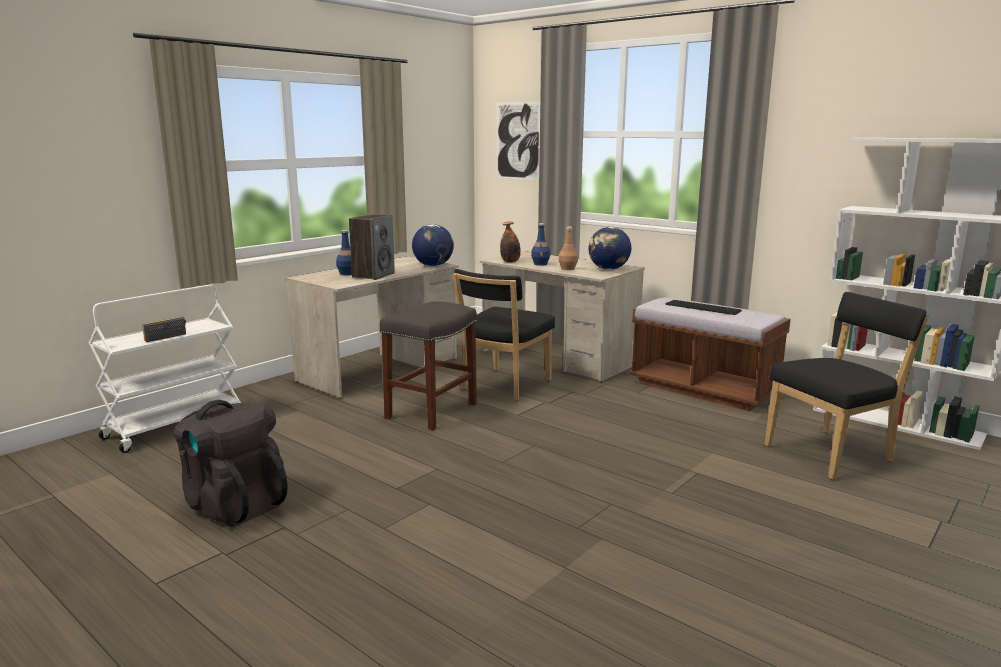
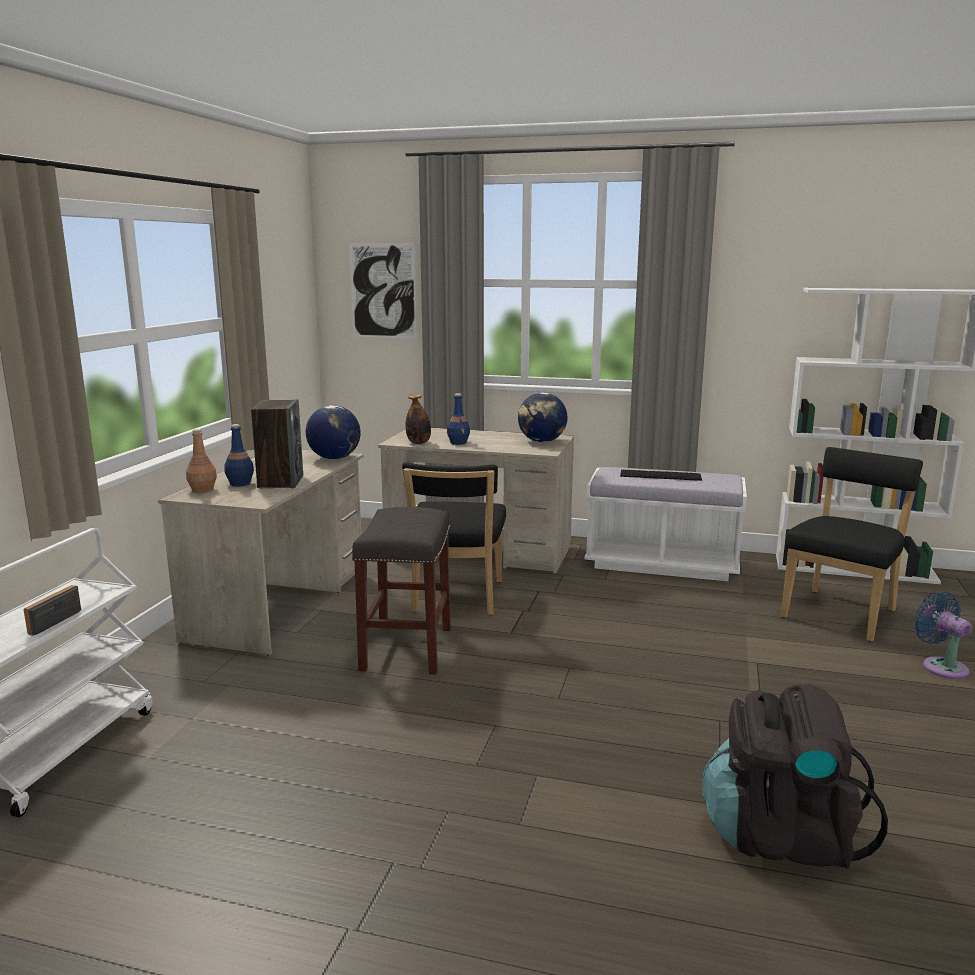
camera: 25 degrees left, 0 degrees up
black backpack [173,400,288,527] -> black backpack moved to [702,684,888,869]
brown bottle [558,226,578,270] -> brown bottle moved to [186,429,217,493]
brown bench [629,297,791,411] -> white bench [584,467,747,581]
none -> blue fan [914,592,972,679]

